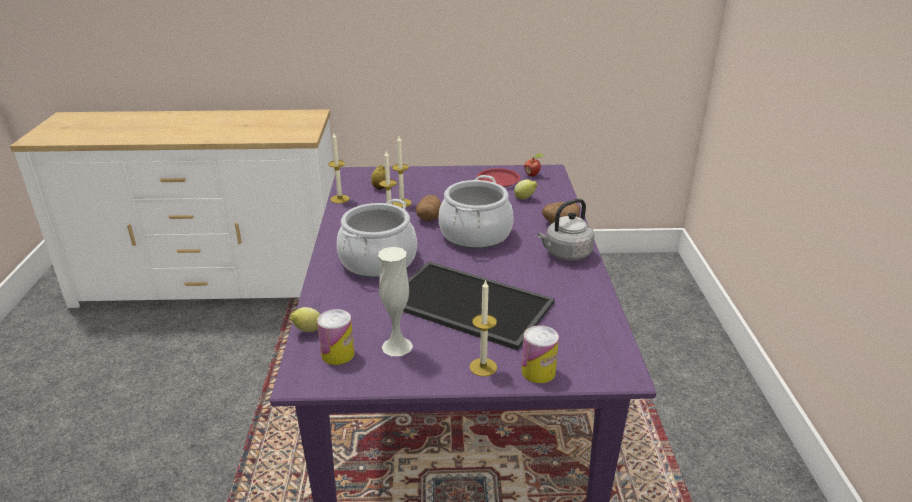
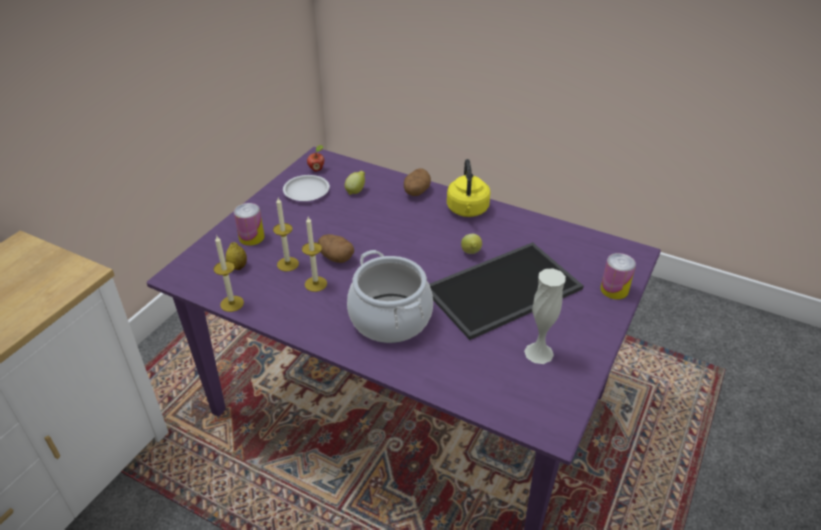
camera: 60 degrees left, 10 degrees up
lemon [290,307,320,332] -> lemon moved to [461,234,482,254]
can [317,309,354,365] -> can moved to [234,203,264,246]
cooking pot [439,175,514,249] -> none
candle [469,279,497,377] -> none
red plate [477,168,520,187] -> white plate [283,175,330,201]
grey kettle [537,199,594,261] -> yellow kettle [447,159,490,217]

